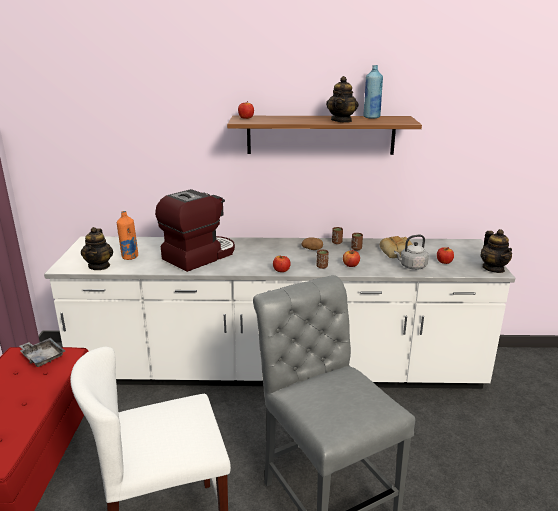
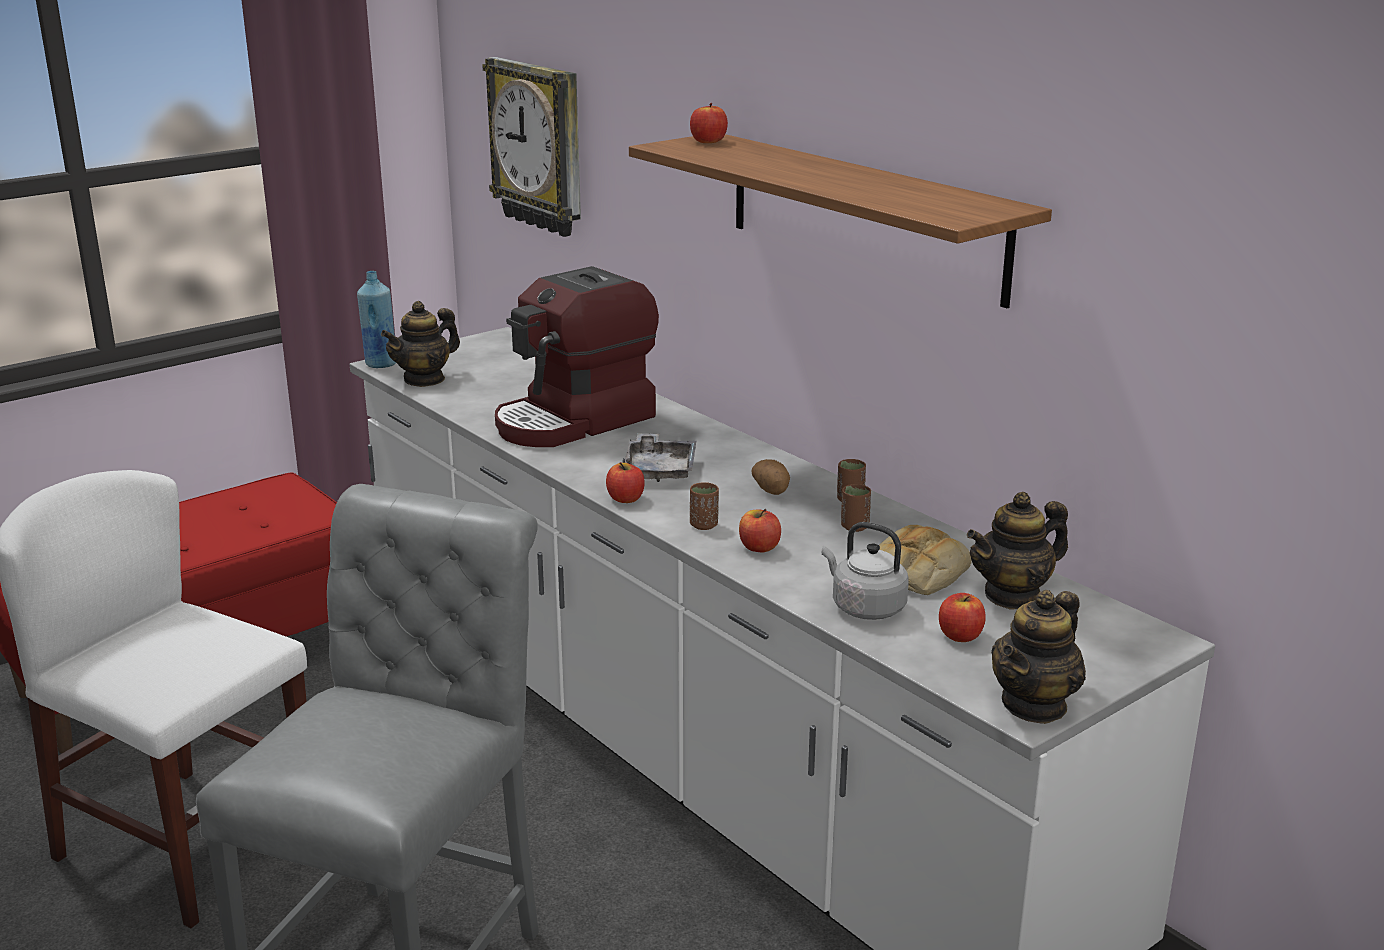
camera: 50 degrees right, 0 degrees up
grey tray [19,338,65,367] -> grey tray moved to [622,433,696,482]
orange bottle [117,211,138,260] -> none
coffee machine [155,189,235,272] -> coffee machine turned 135 degrees clockwise [495,266,659,447]
teapot [326,76,359,123] -> teapot moved to [967,492,1068,609]
blue bottle [364,65,383,119] -> blue bottle moved to [357,271,396,368]
none -> wall clock [482,57,581,237]

